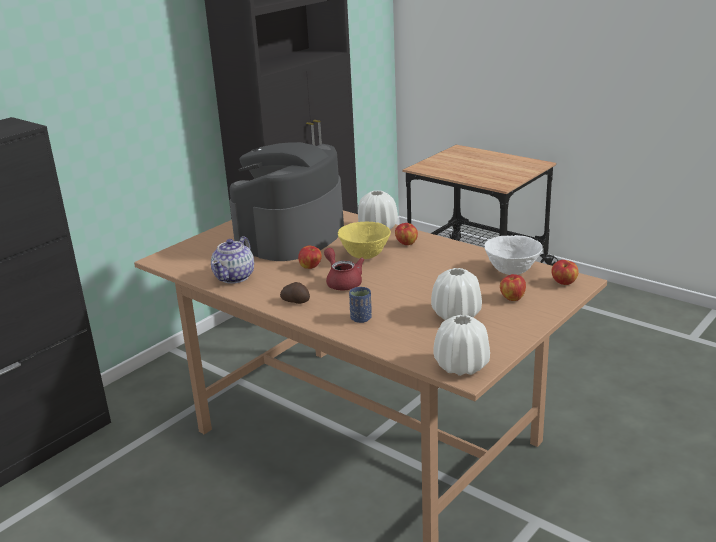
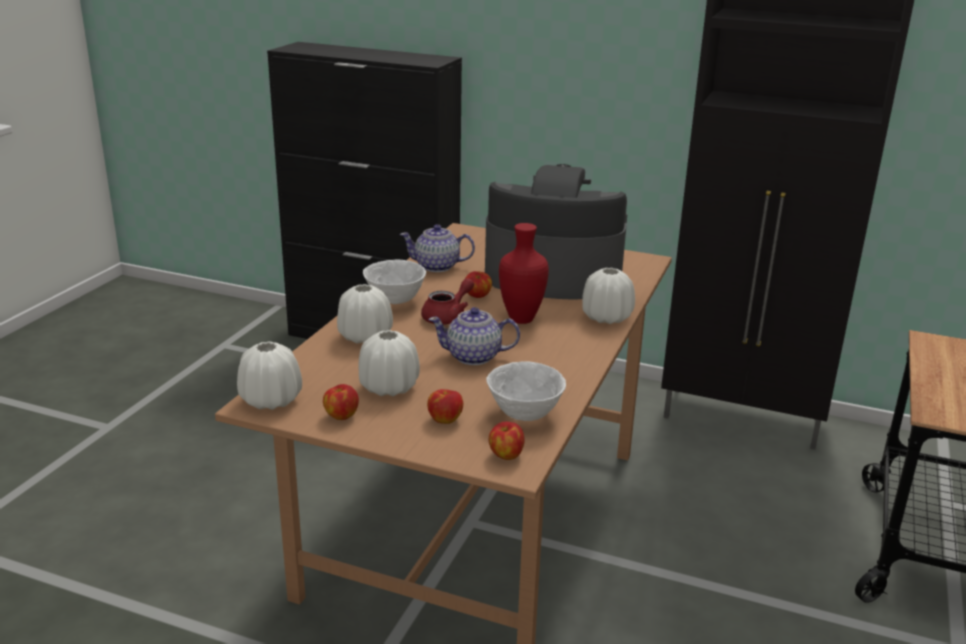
camera: 70 degrees right, 0 degrees up
potato [280,282,310,304] -> white bowl [363,260,426,304]
yellow bowl [338,222,391,259] -> red vase [499,223,549,324]
blue cup [349,287,372,323] -> white vase [337,284,393,343]
apple [395,223,418,245] -> apple moved to [323,384,359,420]
none -> teapot [428,307,520,365]

